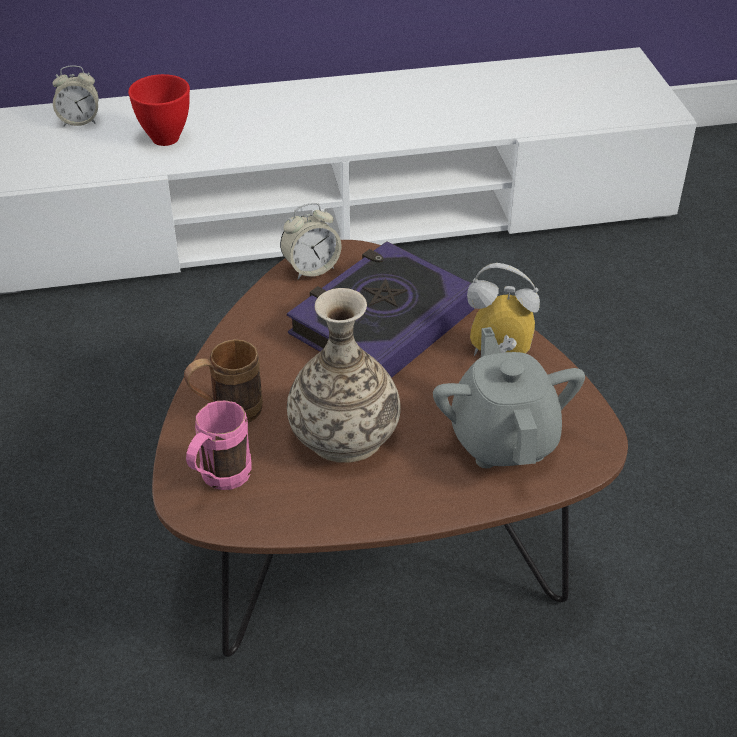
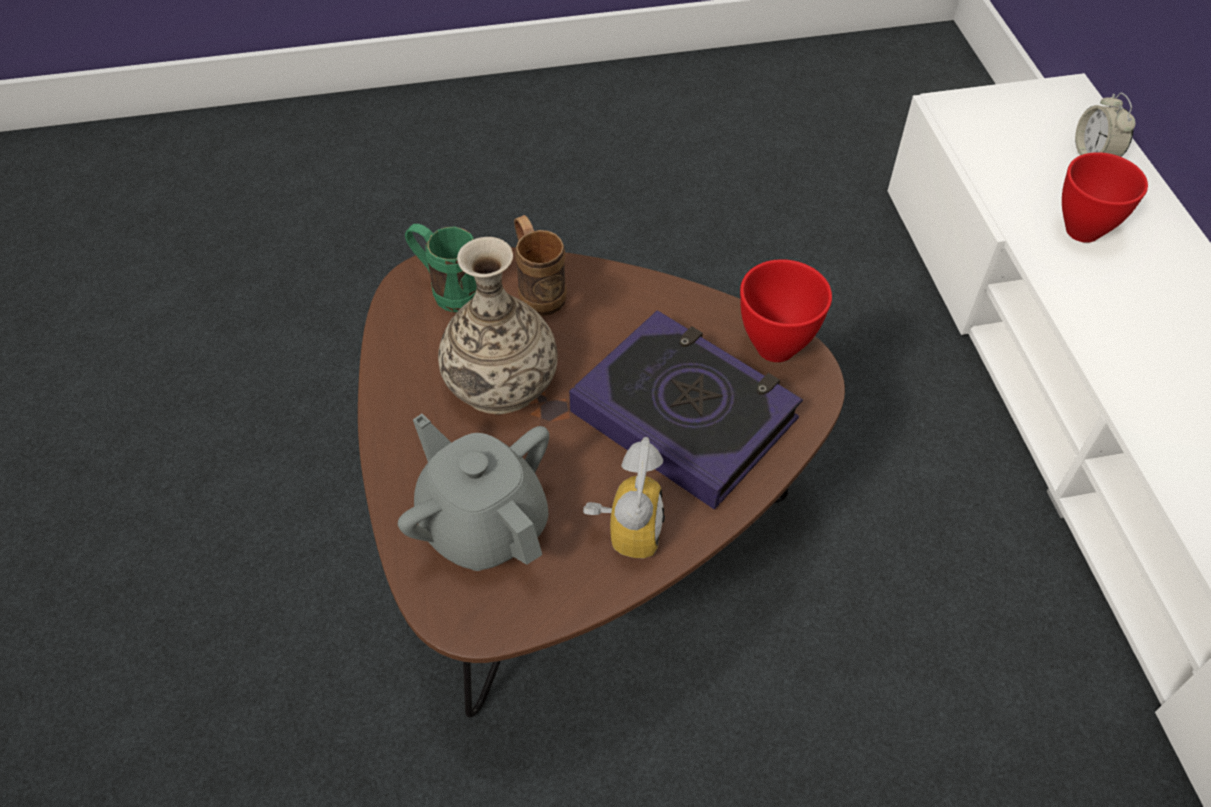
camera: 90 degrees right, 10 degrees up
pink mug [186,400,251,490] -> green mug [405,224,477,312]
alarm clock [280,203,341,279] -> red bowl [740,259,832,362]
grey teapot [433,327,585,468] -> grey teapot turned 120 degrees counterclockwise [398,414,549,571]

